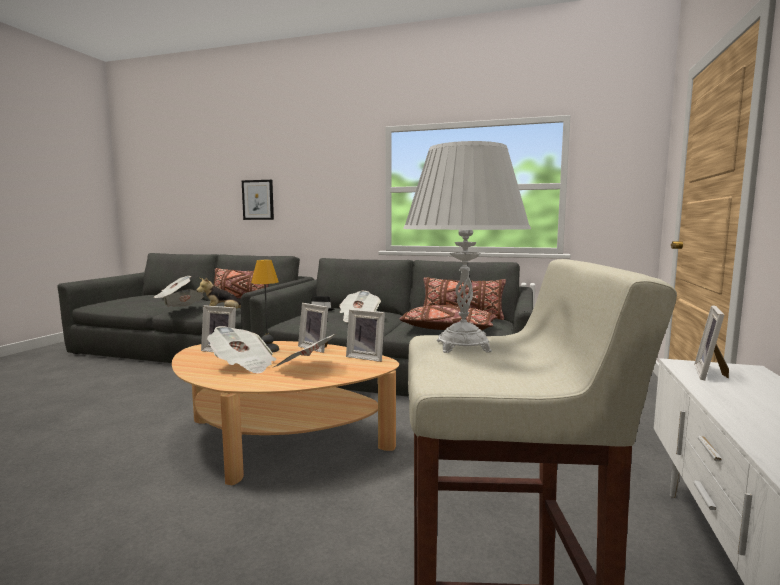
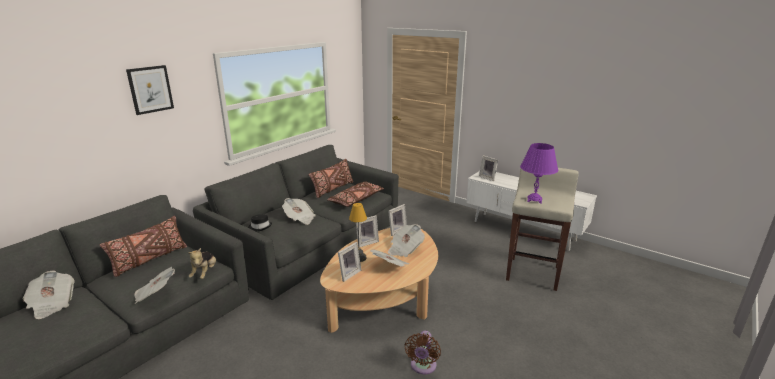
camera: 70 degrees left, 15 degrees up
picture [242,180,274,220] -> picture moved to [126,65,174,115]
white table lamp [403,141,531,353] -> purple table lamp [520,143,558,204]
none -> brown fan [405,330,441,375]

